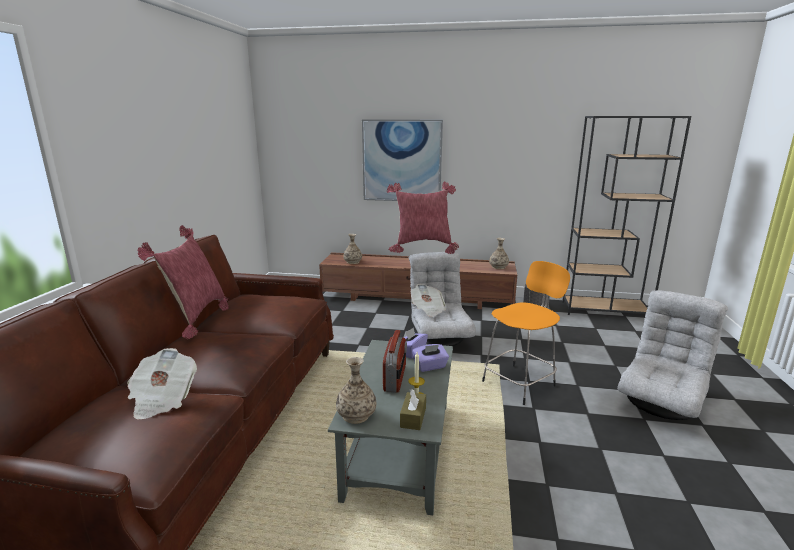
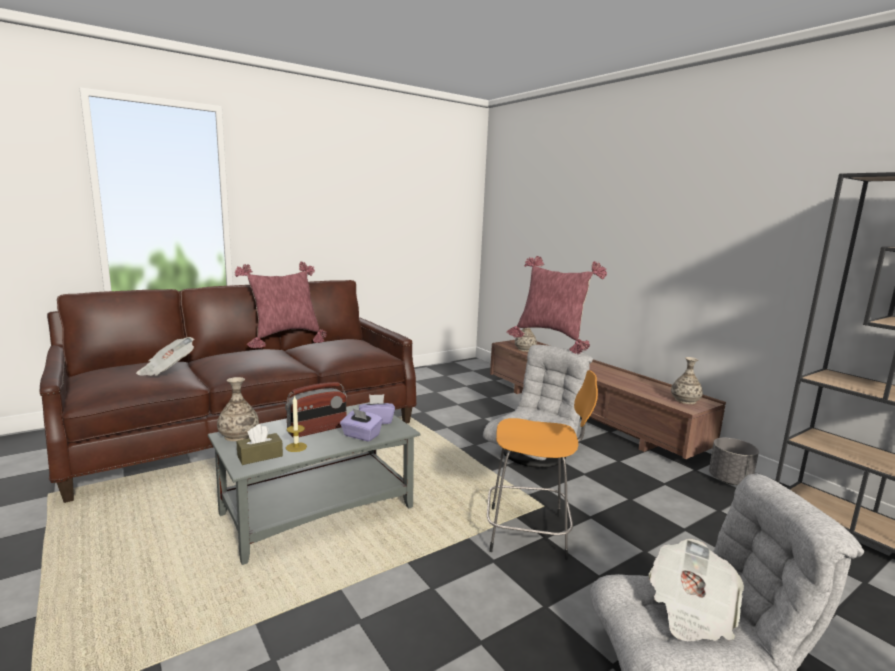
camera: 45 degrees right, 5 degrees down
picture [362,120,443,201] -> none
newspaper [411,284,446,317] -> newspaper moved to [649,539,744,641]

